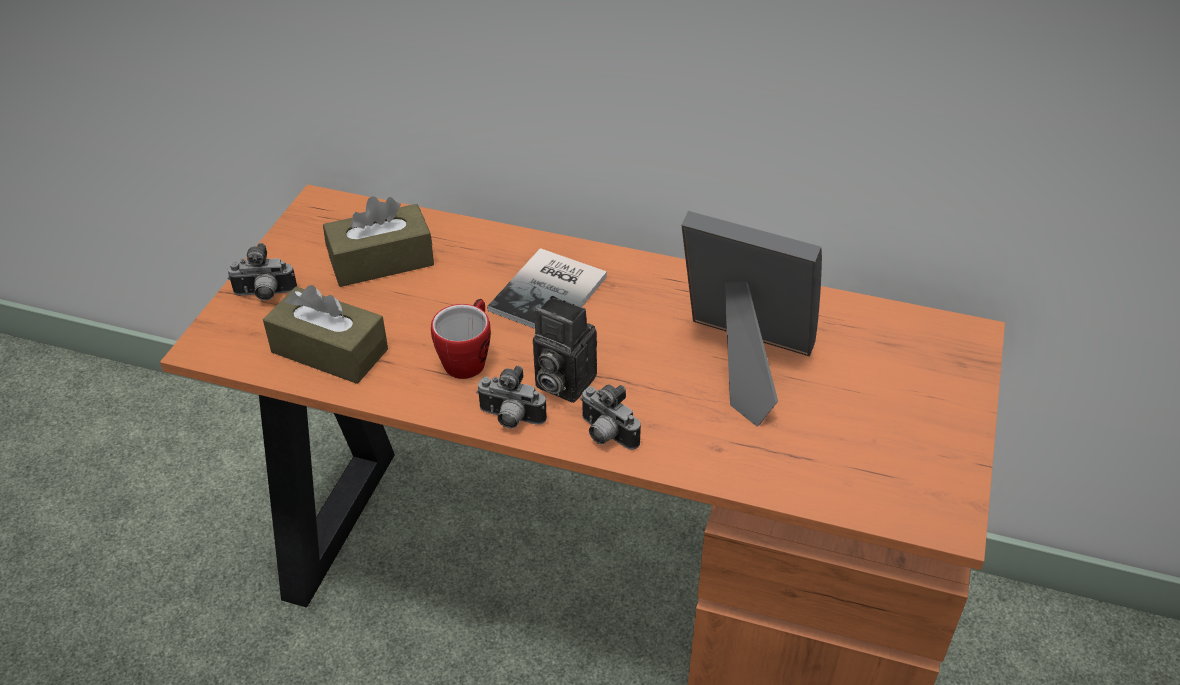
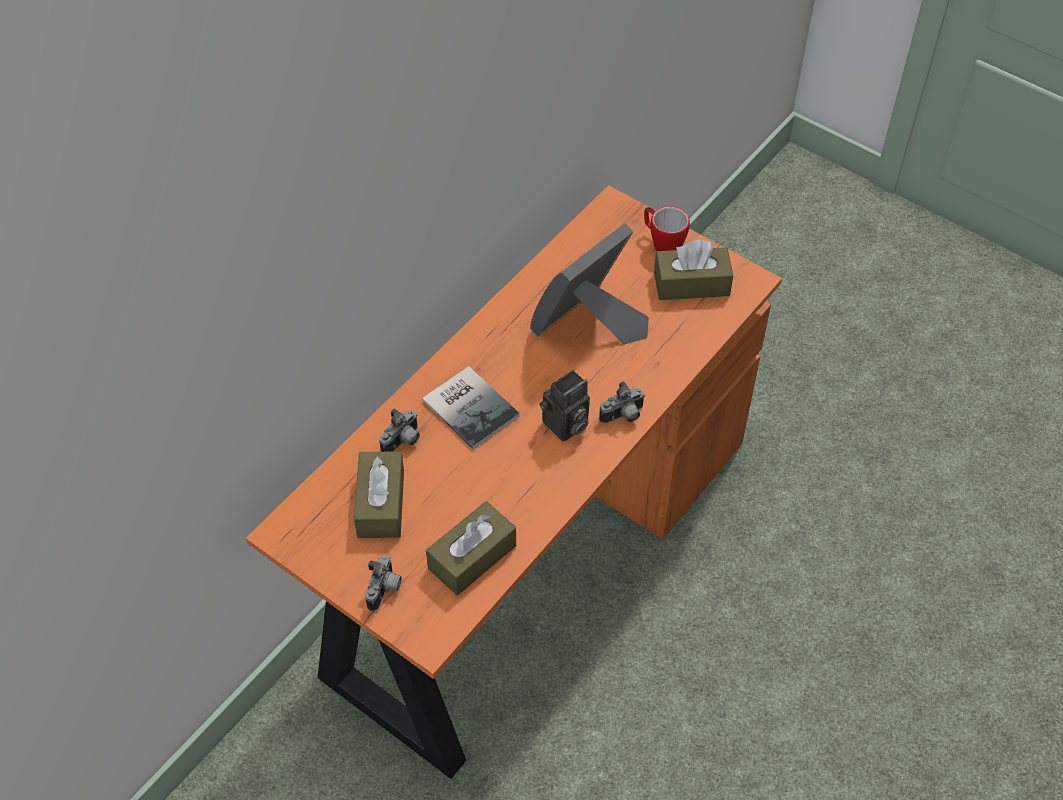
camera: 70 degrees left, 10 degrees up
mug [431,299,491,379] -> mug moved to [644,206,690,251]
camera [476,366,547,429] -> camera moved to [379,409,420,452]
none -> brown tissue box [654,239,733,300]

